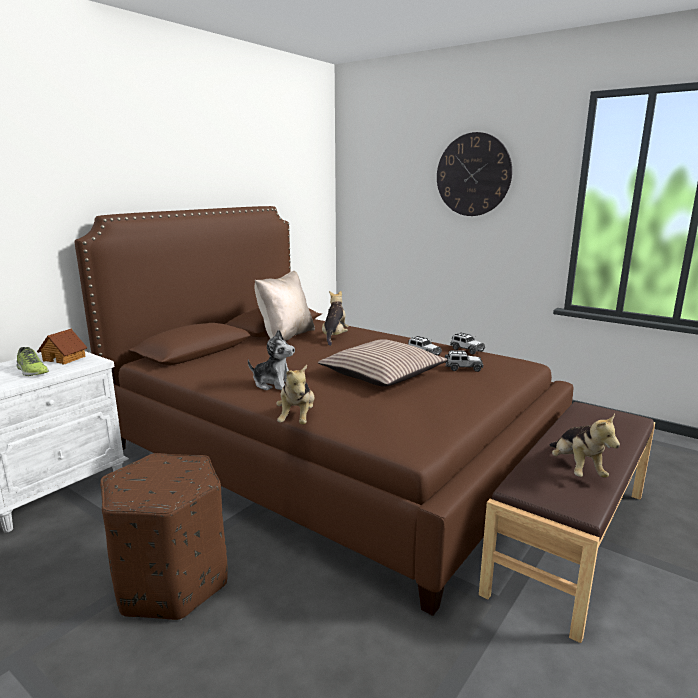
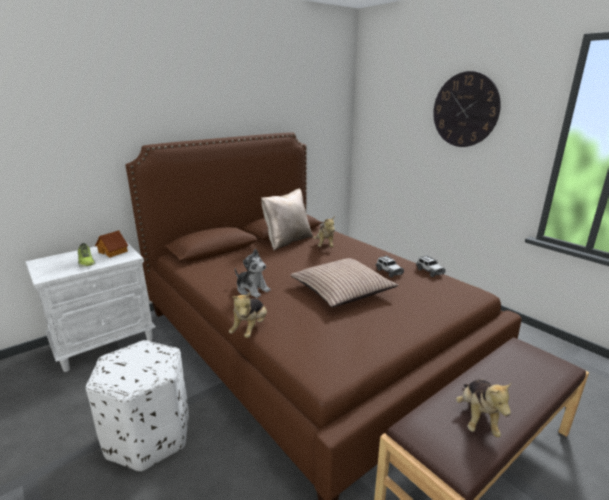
camera: 15 degrees right, 5 degrees up
brown ottoman [100,453,228,620] -> white ottoman [86,340,189,472]
plush toy [322,291,349,346] -> plush toy turned 150 degrees clockwise [313,216,335,247]
toy car [445,350,484,372] -> none

